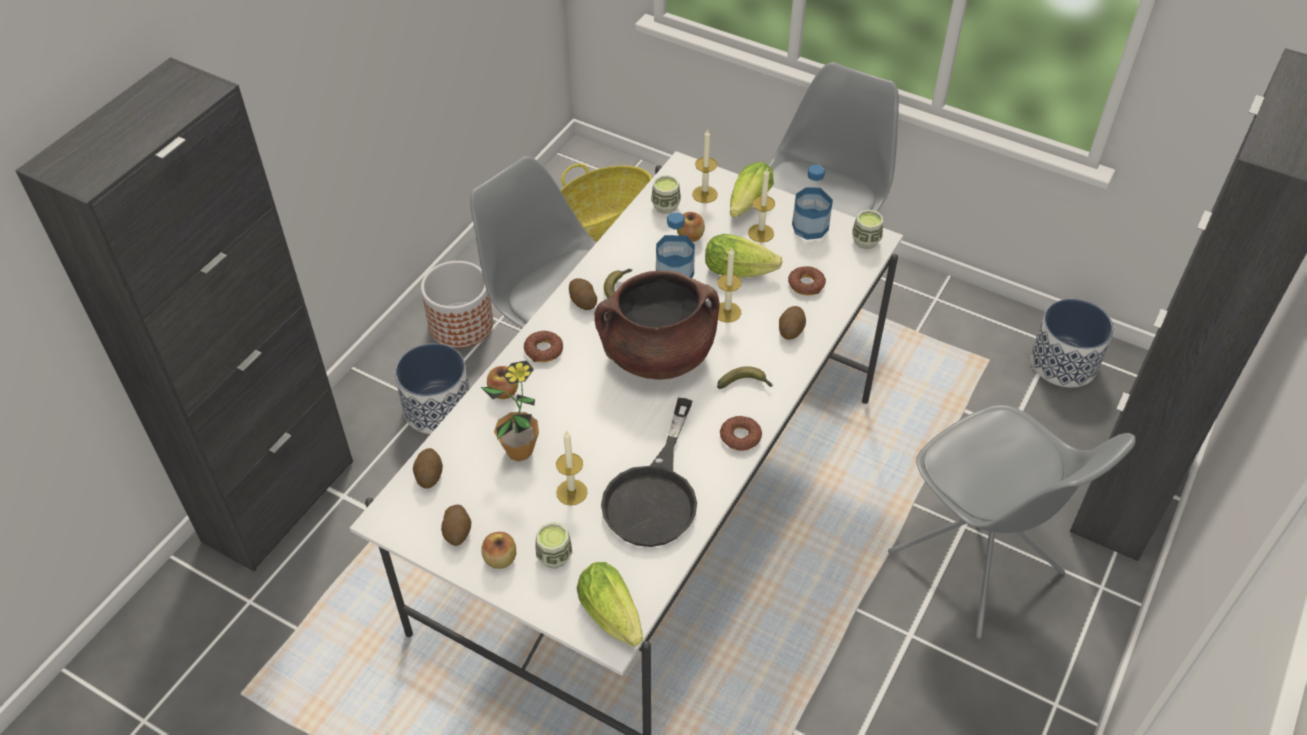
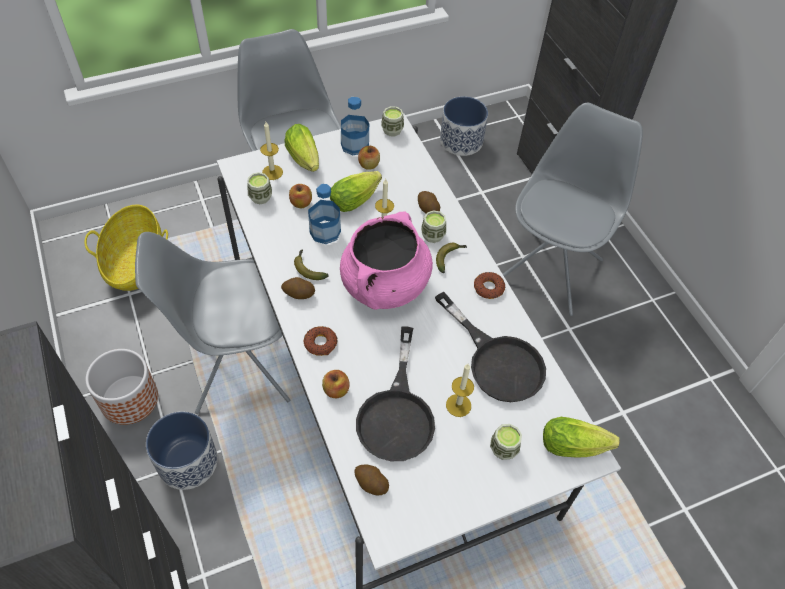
camera: 55 degrees left, 5 degrees up
potato [441,504,471,546] -> none
potted plant [481,360,539,462] -> black frying pan [356,327,435,461]
apple [481,532,516,569] -> apple moved to [358,146,380,170]
brown cooking pot [594,270,719,379] -> pink cooking pot [340,211,433,310]
candle [748,169,775,242] -> none
donut [788,266,826,295] -> none
grey chair [888,405,1136,639] -> grey chair turned 60 degrees counterclockwise [503,103,643,316]
none -> cup [421,210,446,243]

